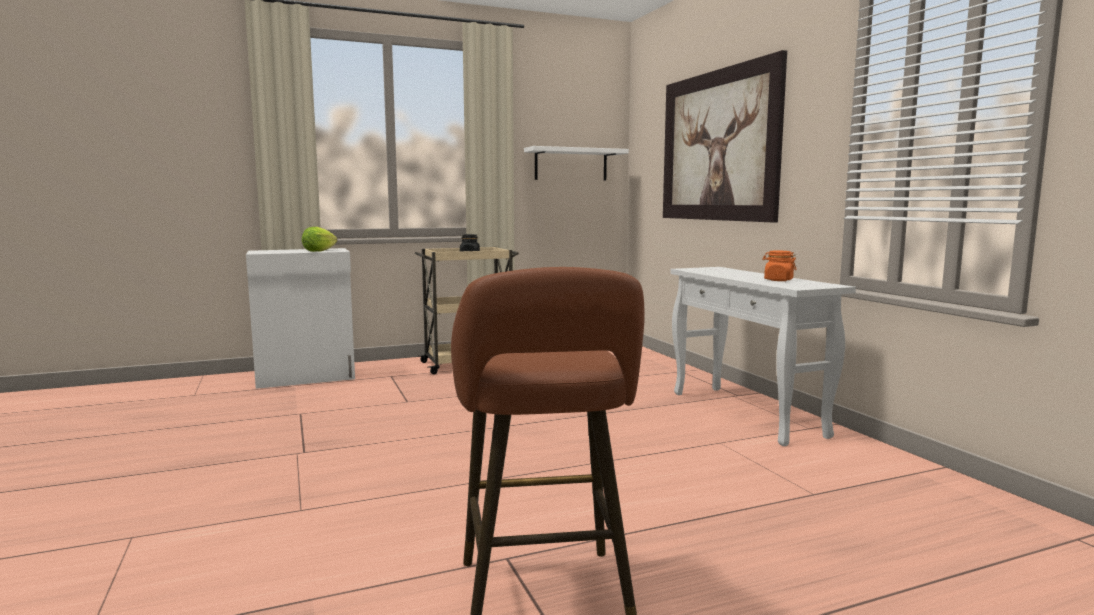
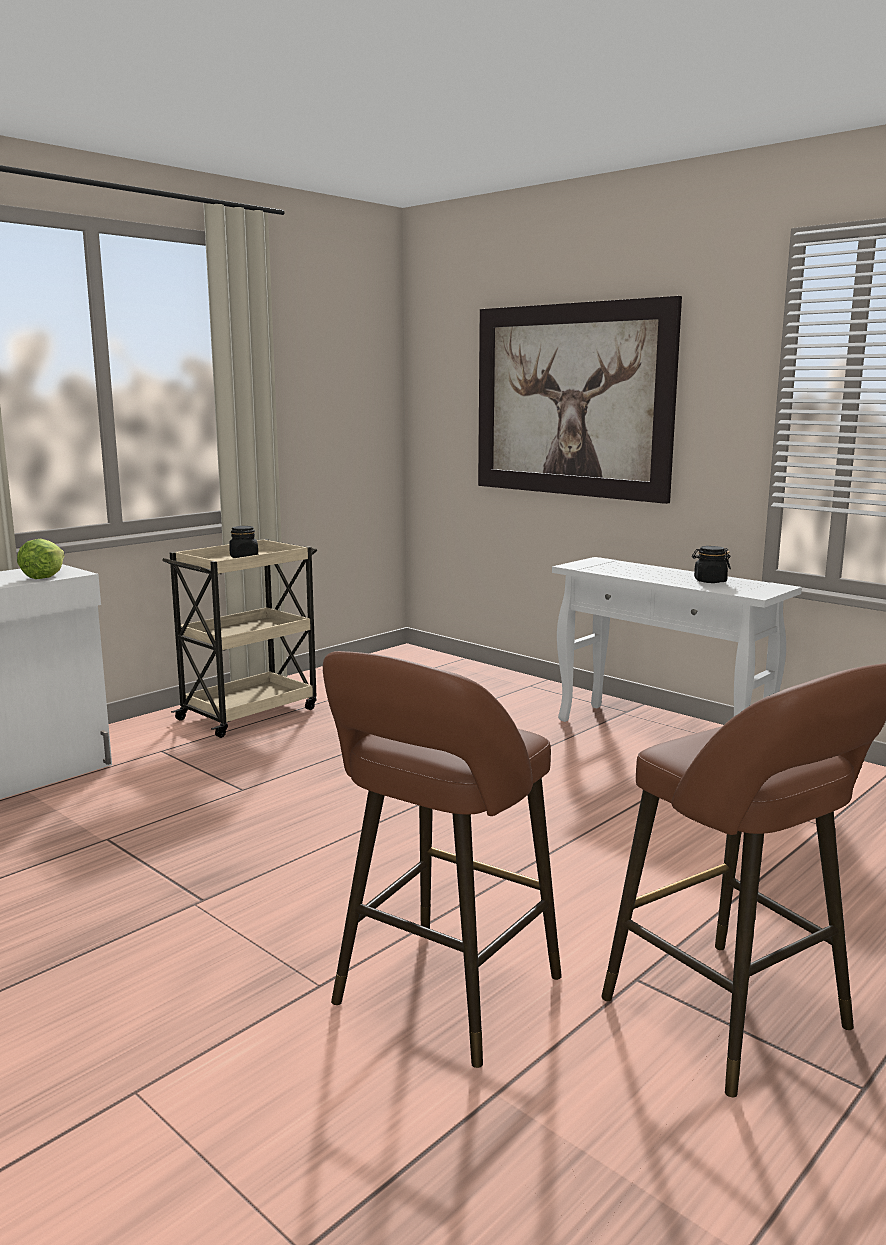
camera: 25 degrees left, 5 degrees up
white shelf [524,146,629,181] -> none
orange jar [762,250,796,281] -> black jar [692,546,731,583]
none -> brown stool [323,651,562,1068]

